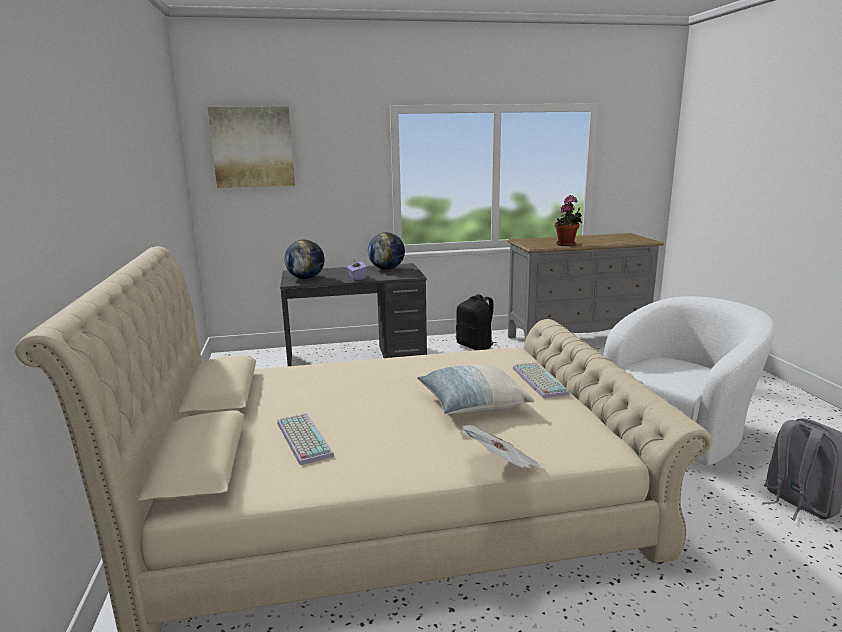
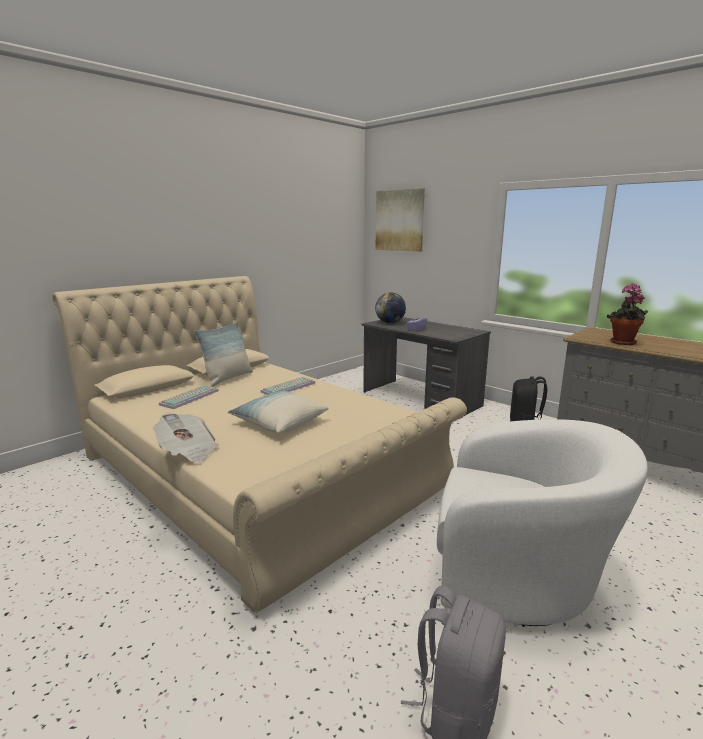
camera: 55 degrees right, 0 degrees up
globe [368,232,405,270] -> none
keyboard [513,362,570,398] -> keyboard moved to [261,377,315,395]
none -> pillow [194,322,253,387]

